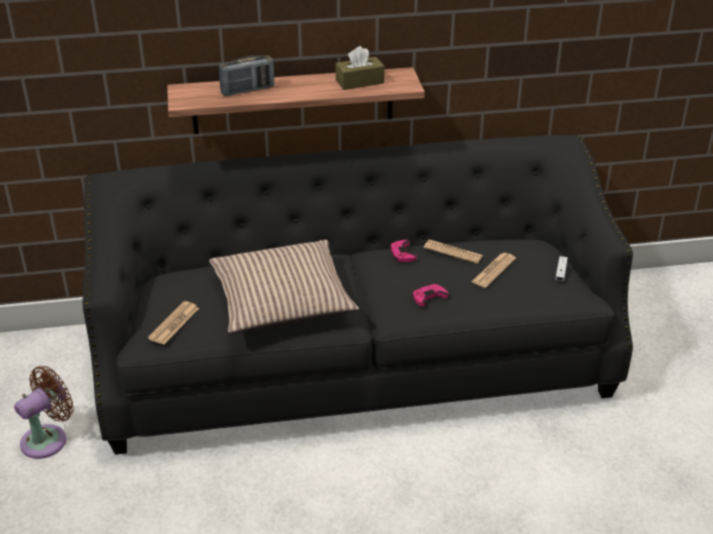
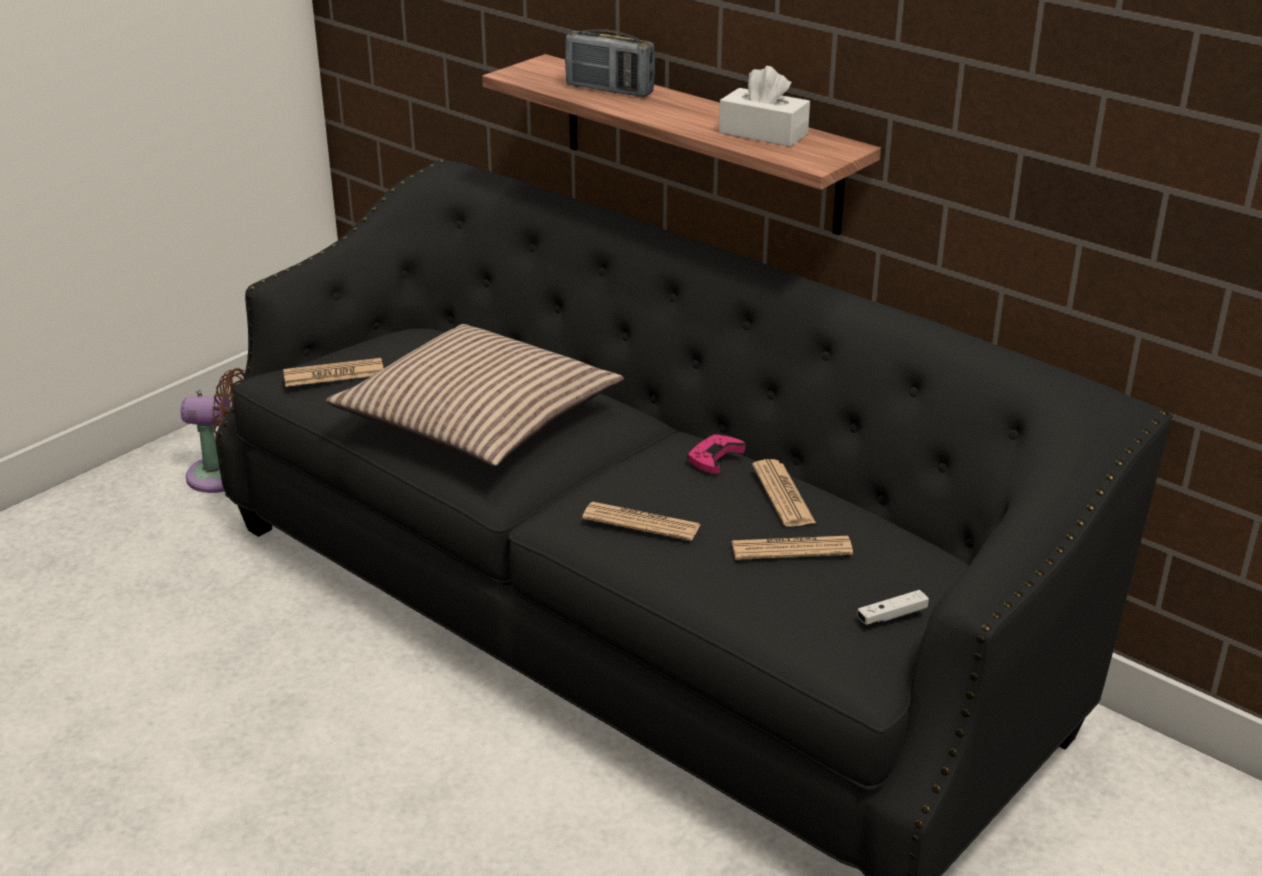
camera: 50 degrees right, 5 degrees down
brown tissue box [335,46,385,90] -> white tissue box [719,66,810,147]
pink game controller [413,284,448,307] -> newspaper [582,502,701,541]

